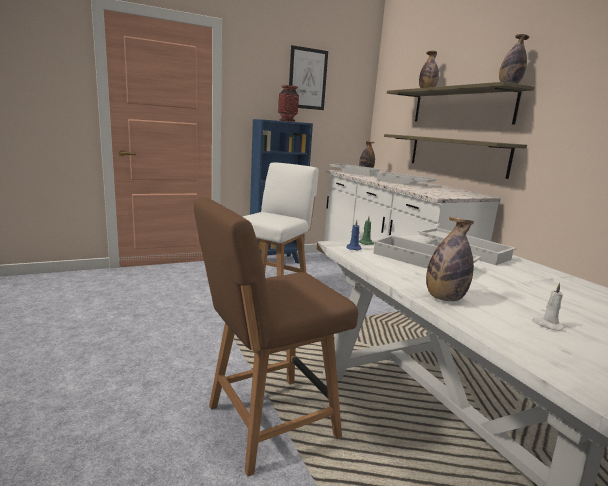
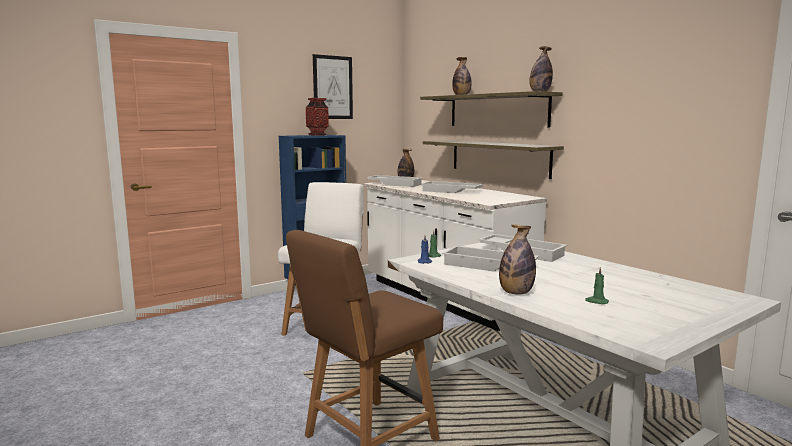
camera: 10 degrees left, 5 degrees down
white candle [532,283,565,331] -> green candle [585,267,609,304]

